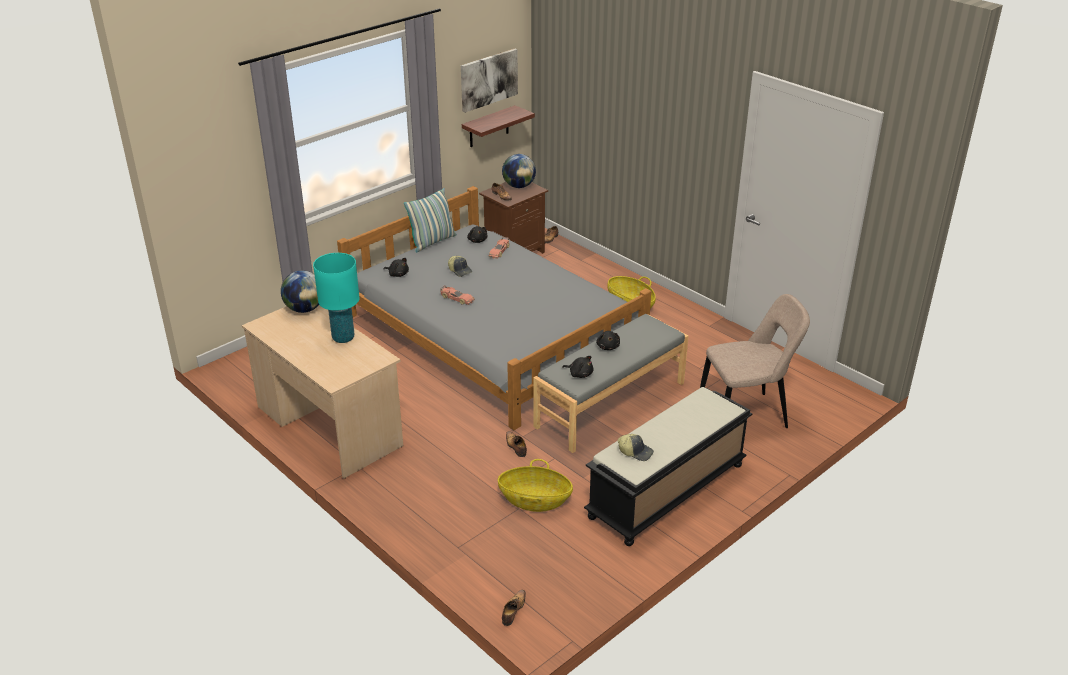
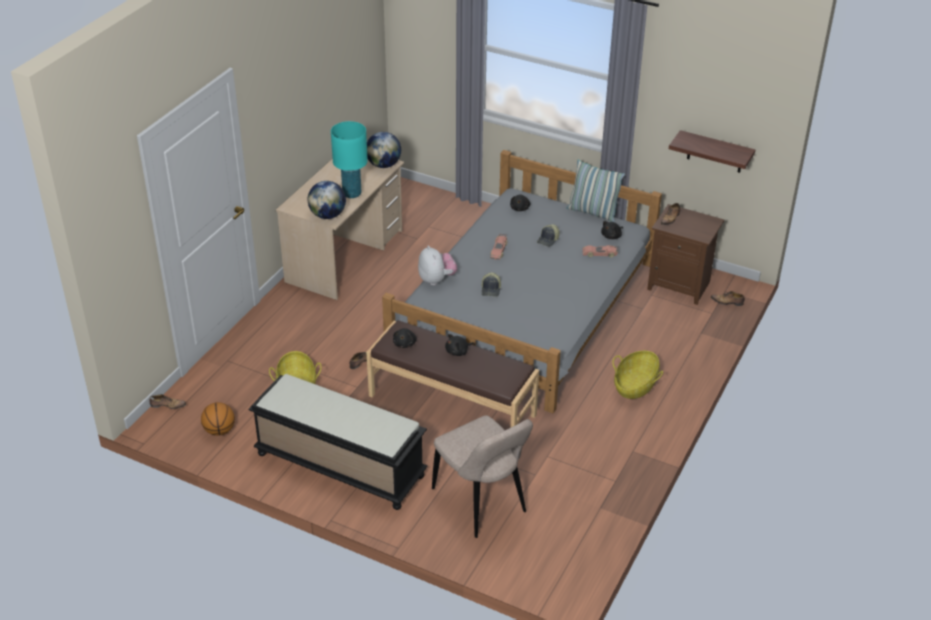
camera: 70 degrees right, 5 degrees up
picture [461,49,518,113] -> none
globe [502,154,536,188] -> globe moved to [308,181,346,219]
grey bench [533,314,689,453] -> brown bench [366,320,539,428]
cap [618,434,654,461] -> cap moved to [482,272,501,297]
none -> basketball [201,402,235,436]
none -> plush toy [418,245,457,286]

